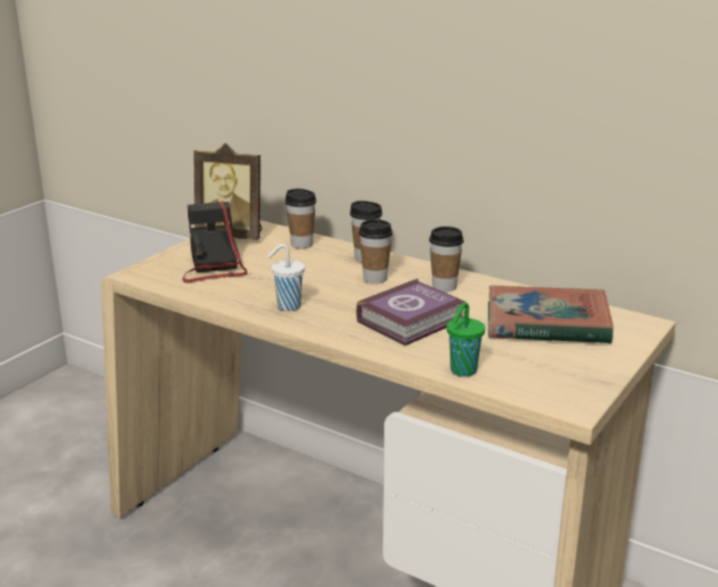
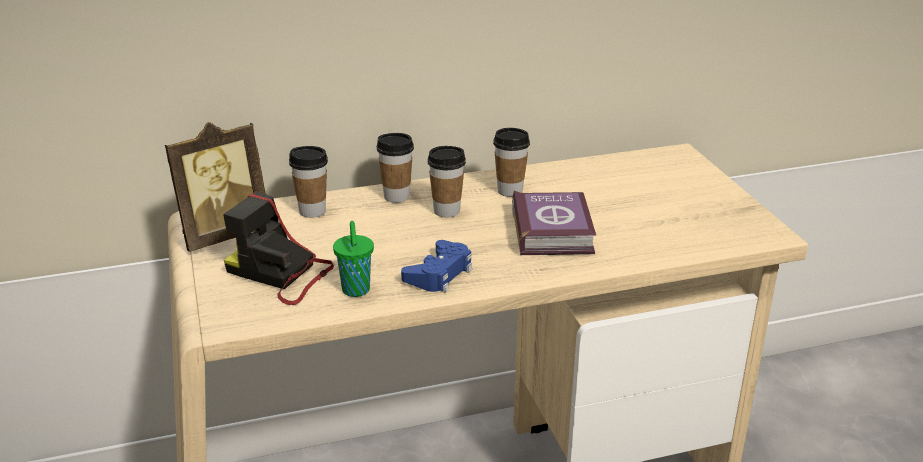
camera: 50 degrees left, 5 degrees up
white cup [267,244,305,311] -> blue game controller [401,240,472,293]
green cup [447,302,485,376] -> green cup moved to [333,221,374,297]
book [488,285,613,344] -> none

